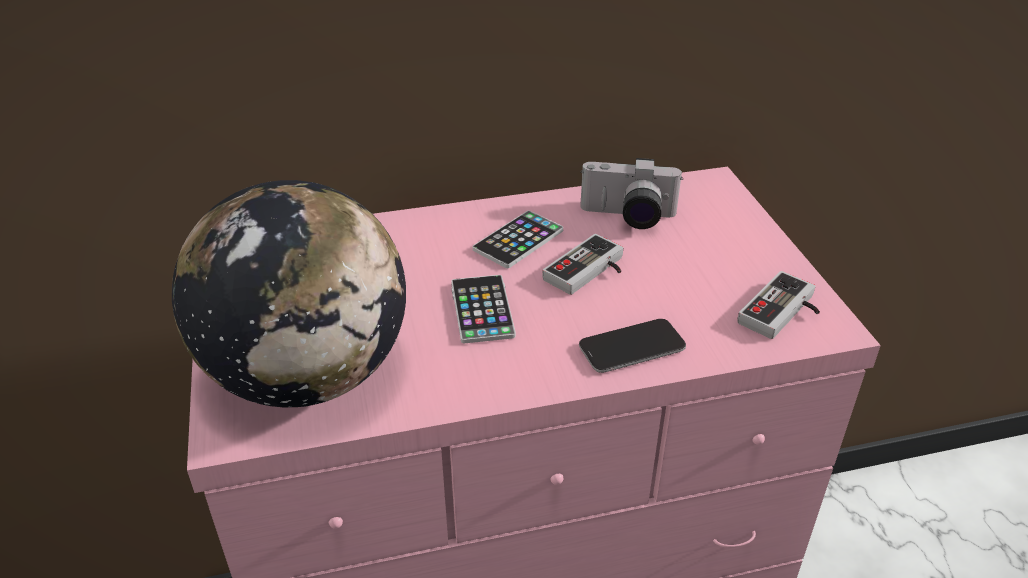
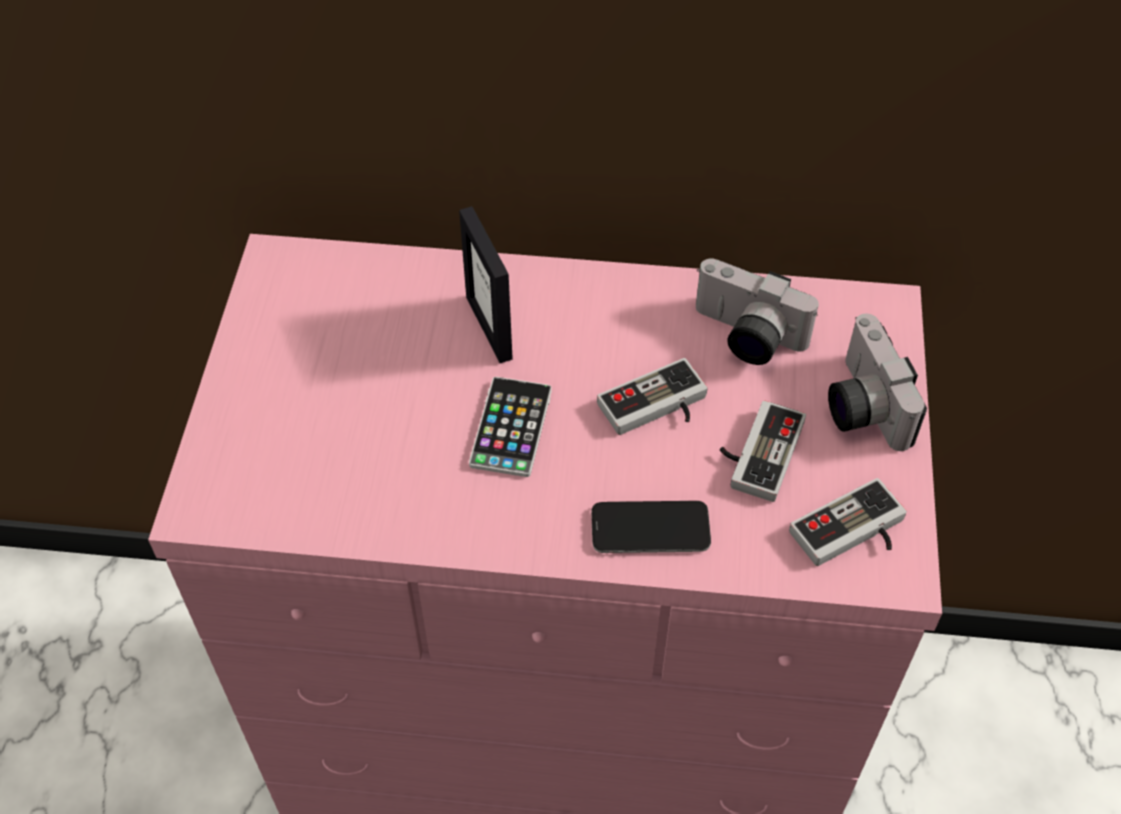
camera: 20 degrees right, 15 degrees up
globe [172,180,406,407] -> none
phone [473,211,563,268] -> none
none -> picture frame [459,206,513,363]
none -> game controller [720,401,806,502]
none -> camera [828,313,927,451]

